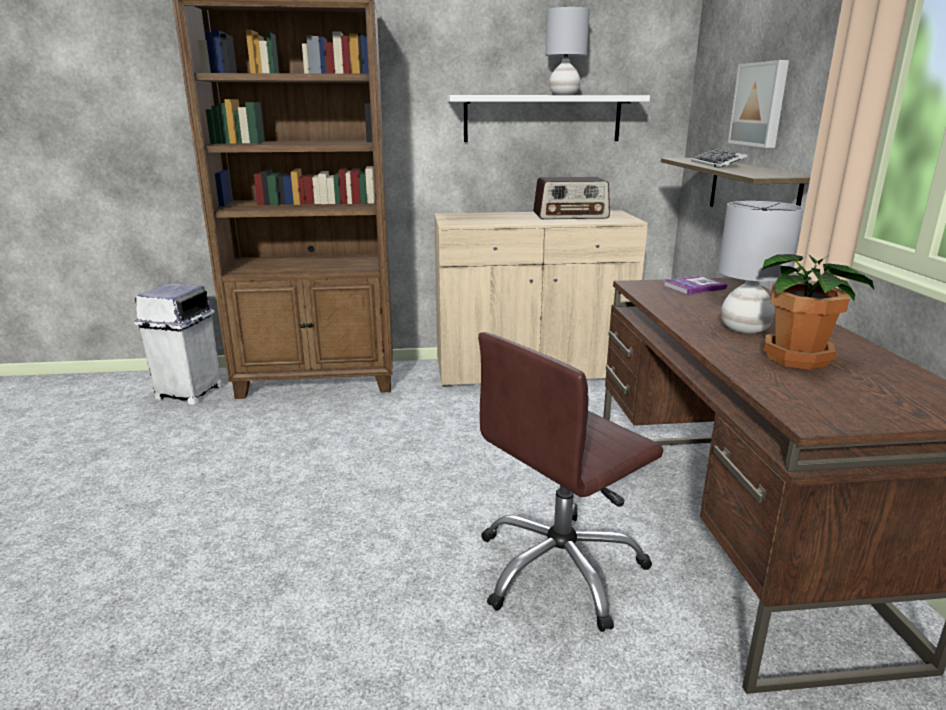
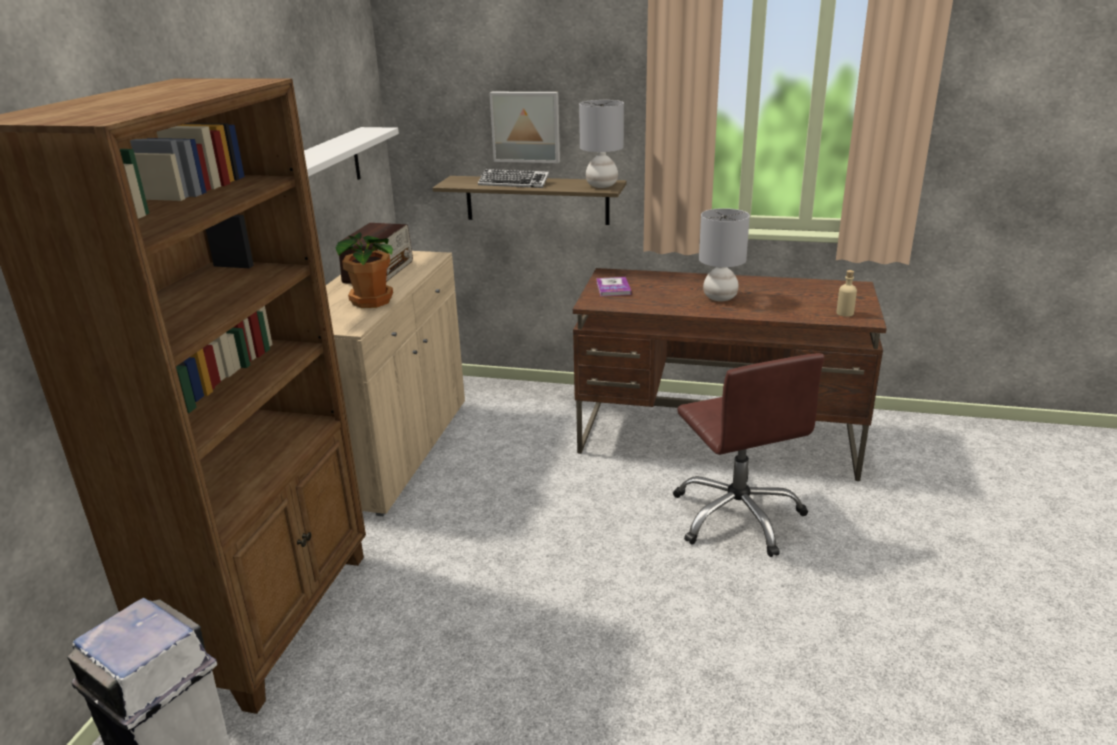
camera: 70 degrees left, 5 degrees up
grey table lamp [545,7,590,95] -> grey table lamp moved to [579,100,624,188]
potted plant [762,254,874,370] -> potted plant moved to [336,232,393,308]
none -> beige bottle [836,270,857,317]

